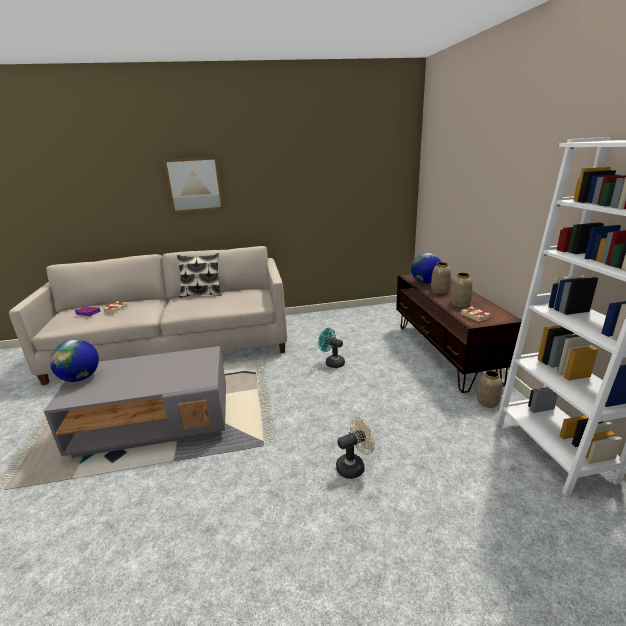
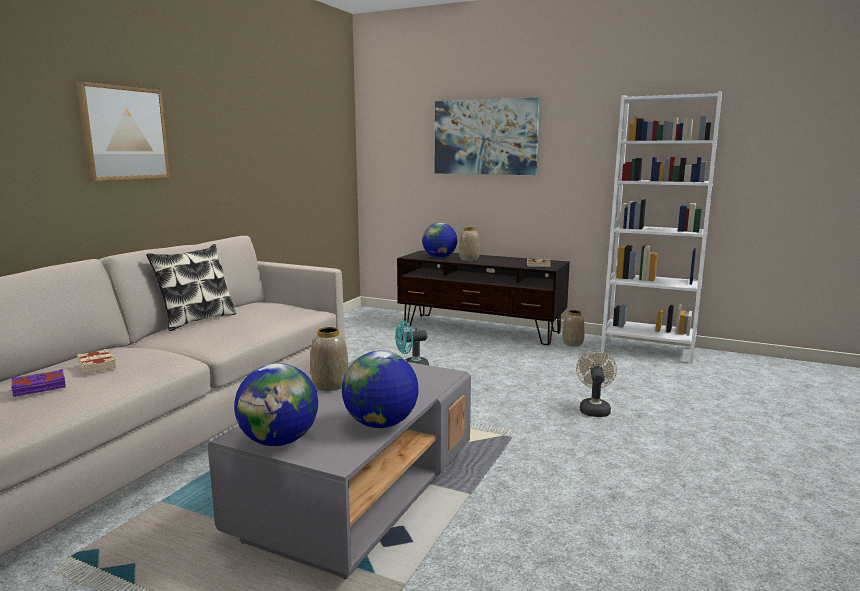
camera: 55 degrees left, 10 degrees down
vase [450,272,473,307] -> vase moved to [310,327,349,391]
none -> globe [342,351,419,428]
none -> picture [435,98,540,175]

